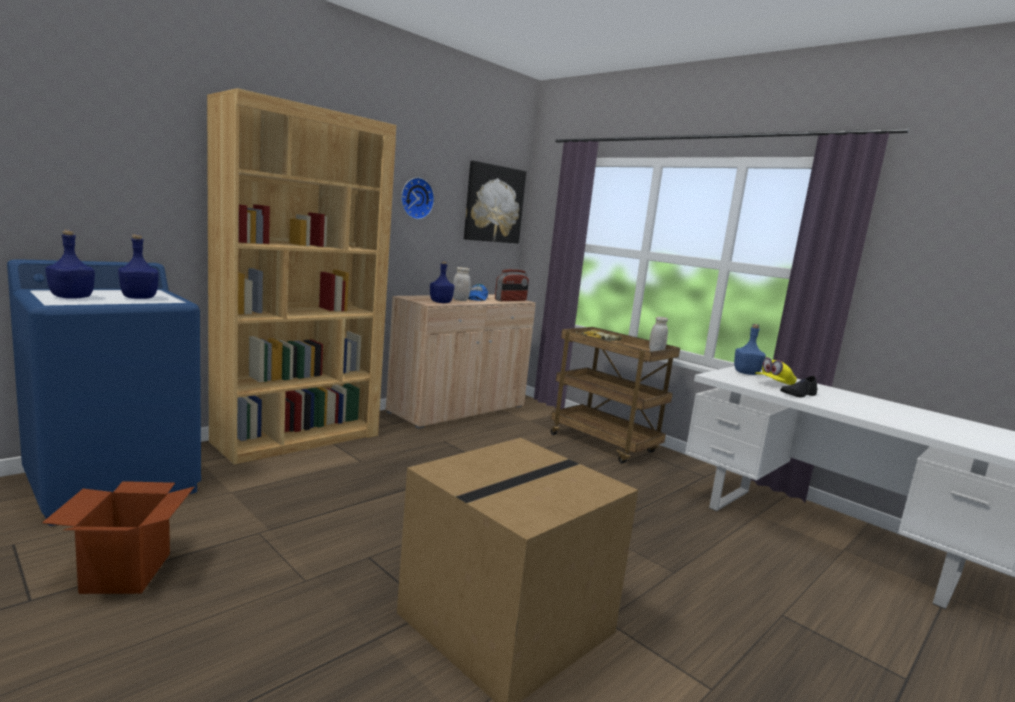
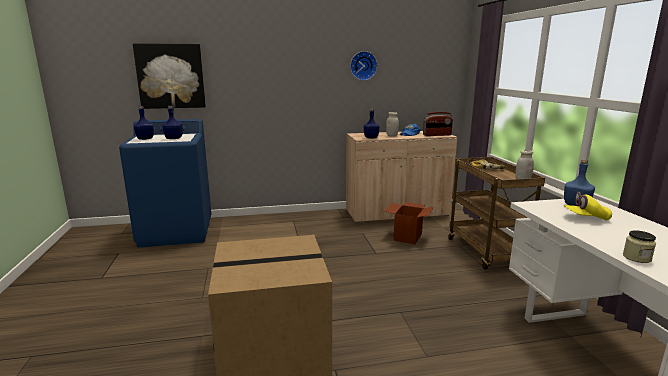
camera: 35 degrees right, 5 degrees up
cardboard box [42,481,194,594] -> cardboard box moved to [385,202,434,244]
brown bookcase [207,88,396,465] -> none
picture [464,161,526,243] -> picture moved to [133,43,206,109]
black shoe [780,376,818,398] -> none
none -> jar [623,230,656,263]

